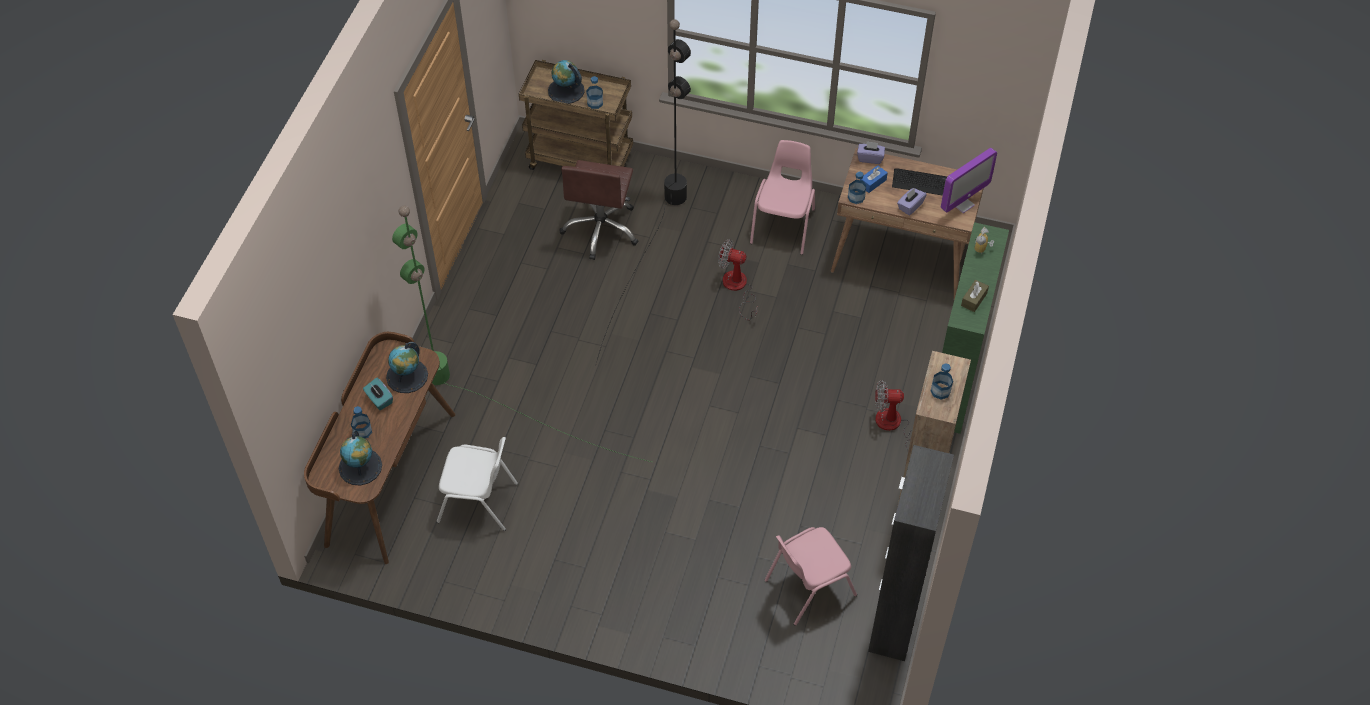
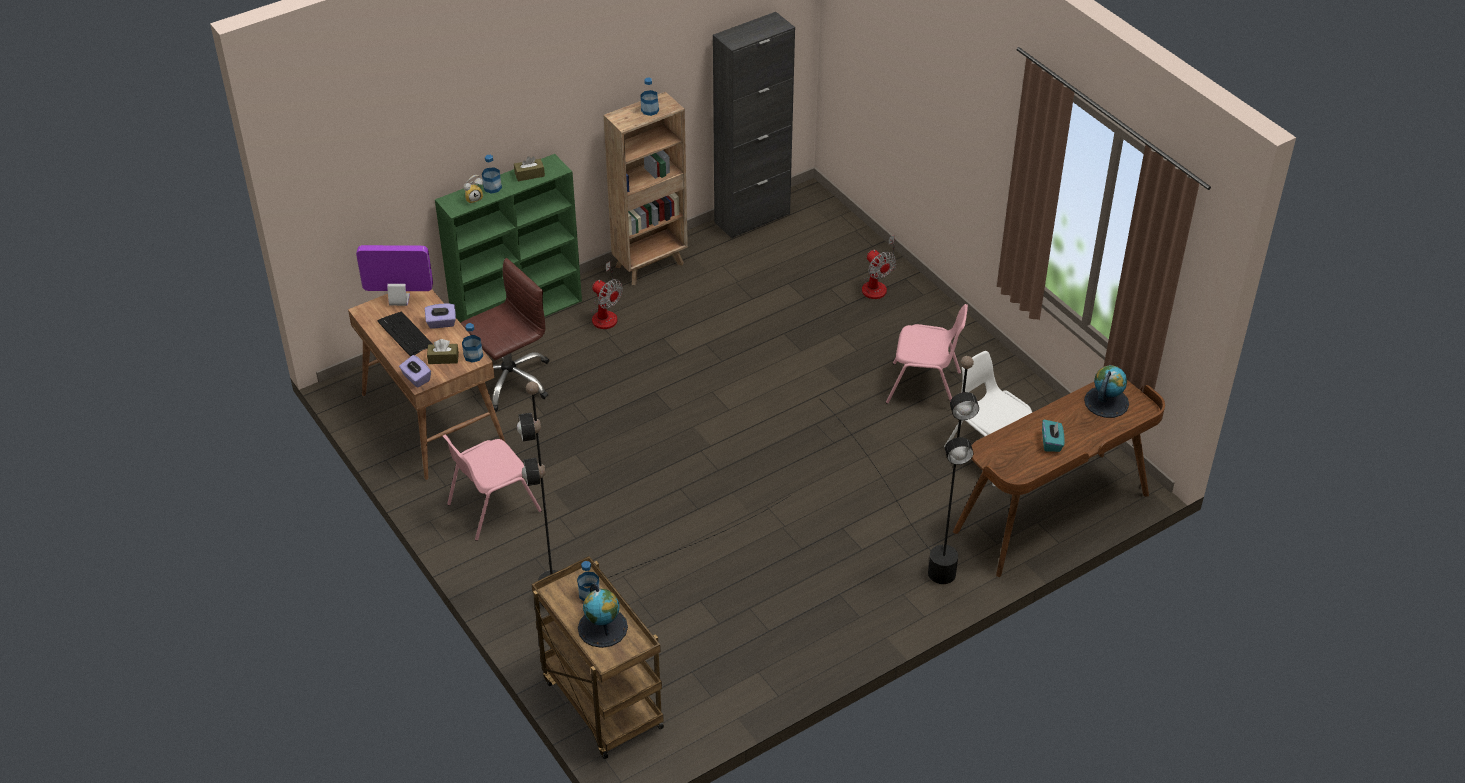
camera: 140 degrees left, 10 degrees down
bottle [351,406,372,438] -> bottle moved to [482,155,502,194]
globe [386,342,428,393] -> none
green floor lamp [392,206,652,462] -> black floor lamp [819,356,979,584]
brown office chair [559,160,639,260] -> brown office chair moved to [461,258,549,411]
fan [718,239,758,320] -> fan moved to [862,235,896,299]
pink chair [765,527,857,626] -> pink chair moved to [886,304,968,404]
blue tissue box [860,165,888,193] -> brown tissue box [427,339,459,364]

